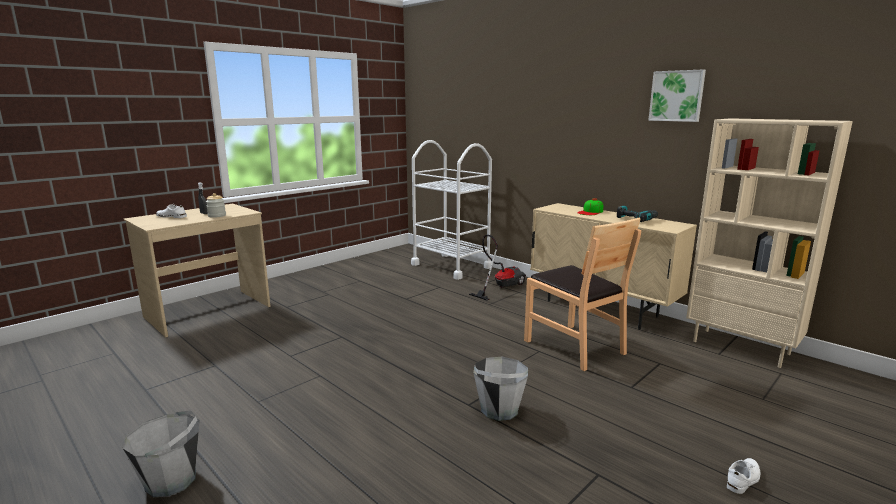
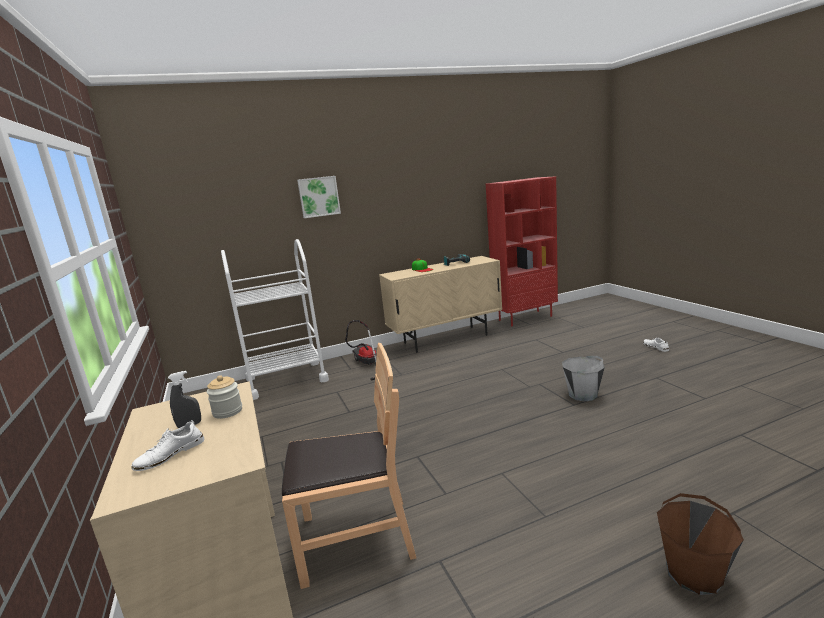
camera: 65 degrees left, 0 degrees up
grey bucket [123,410,200,497] -> brown bucket [657,493,744,595]
brown chair [524,218,641,371] -> brown chair moved to [282,343,416,589]
picture [648,69,706,122] -> picture moved to [297,176,341,218]
beige bookcase [686,118,853,368] -> red bookcase [486,177,558,326]

